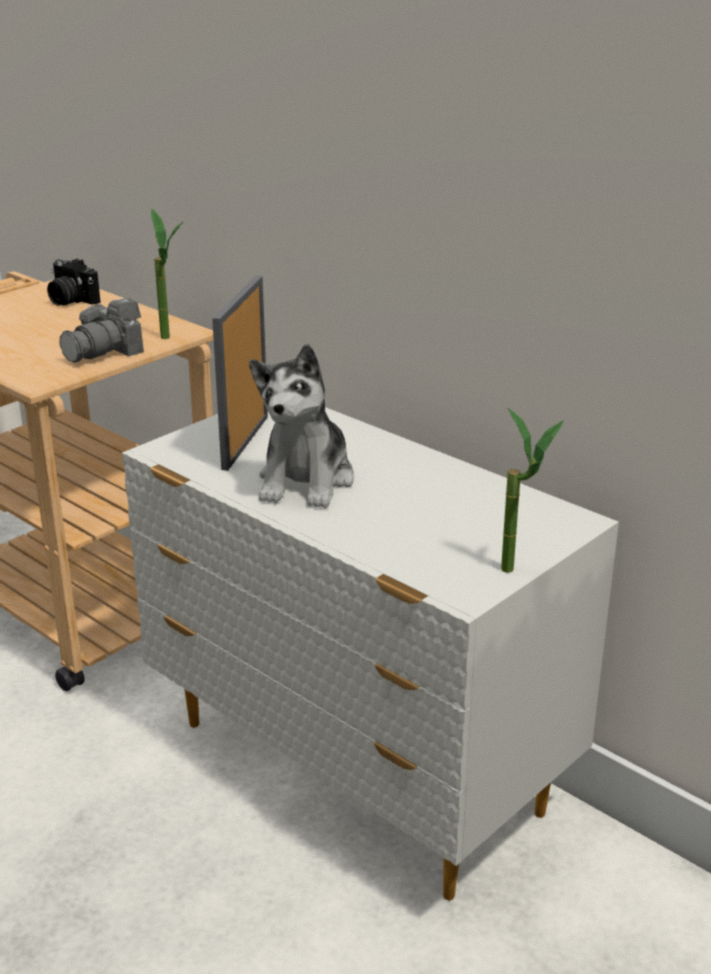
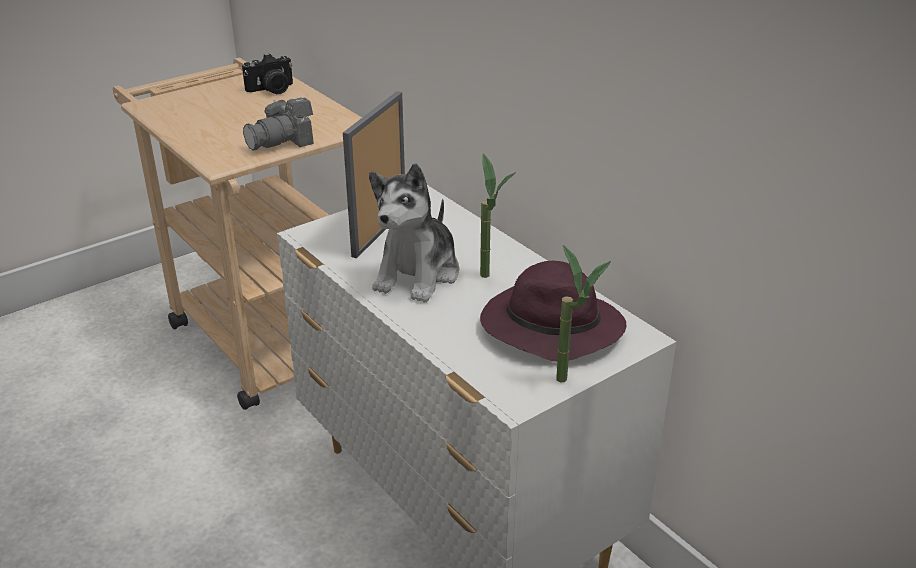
camera: 10 degrees right, 5 degrees up
camera [47,259,101,306] -> camera turned 75 degrees counterclockwise [242,54,293,94]
potted plant [151,208,184,339] -> potted plant moved to [480,153,516,278]
none -> purple hat [480,261,626,362]

